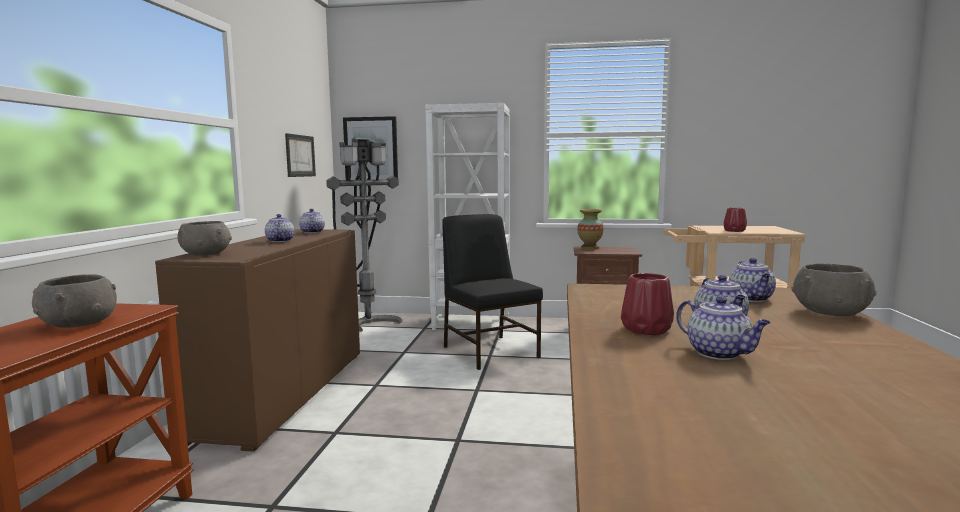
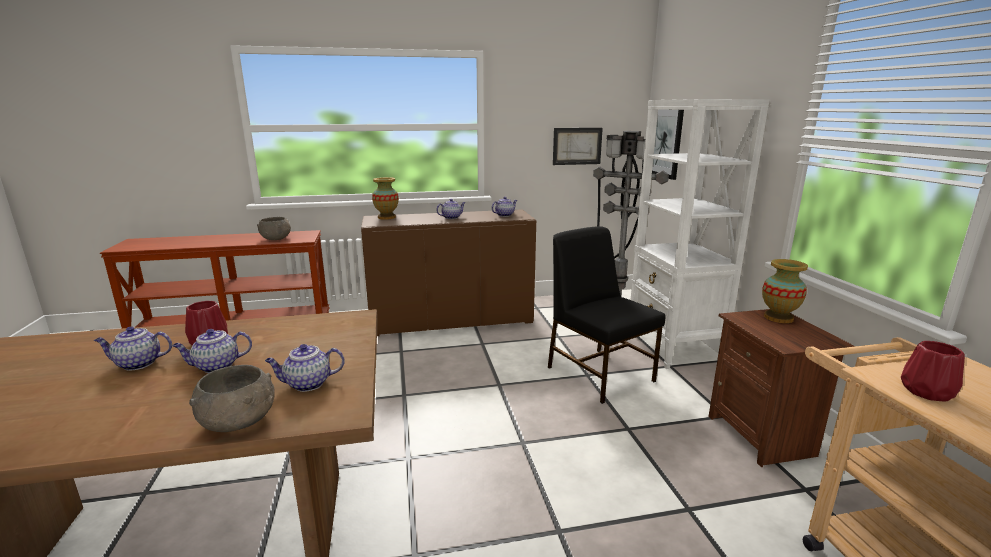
camera: 70 degrees right, 10 degrees up
grey bowl [177,221,232,255] -> vase [372,177,399,220]
black chair [442,214,543,370] -> black chair turned 75 degrees counterclockwise [548,226,665,404]
teapot [676,296,771,360] -> teapot turned 45 degrees clockwise [94,326,172,371]

